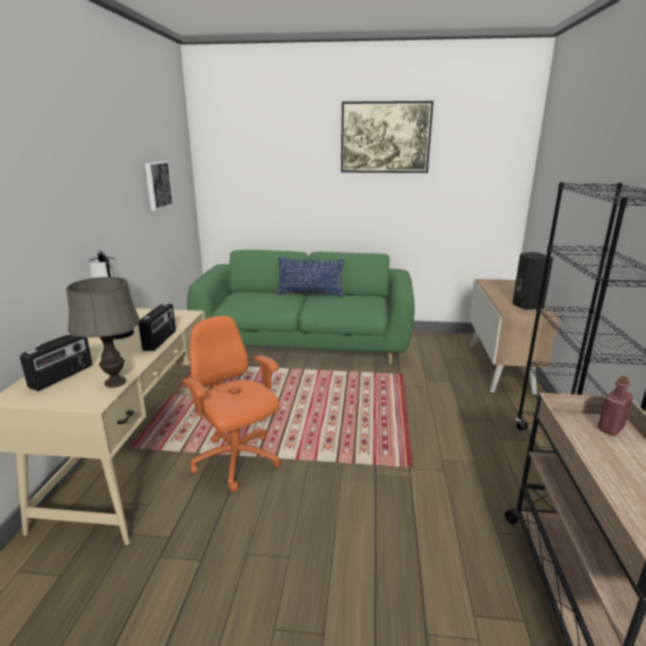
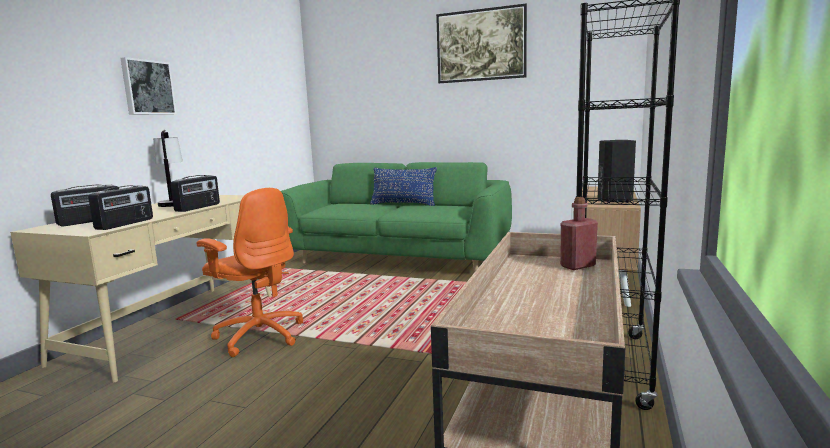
camera: 15 degrees right, 10 degrees down
grey table lamp [66,277,140,388] -> radio [88,185,153,230]
picture [145,161,174,210] -> picture moved to [121,57,177,114]
orange office chair [182,316,281,492] -> orange office chair turned 150 degrees clockwise [197,188,303,357]

